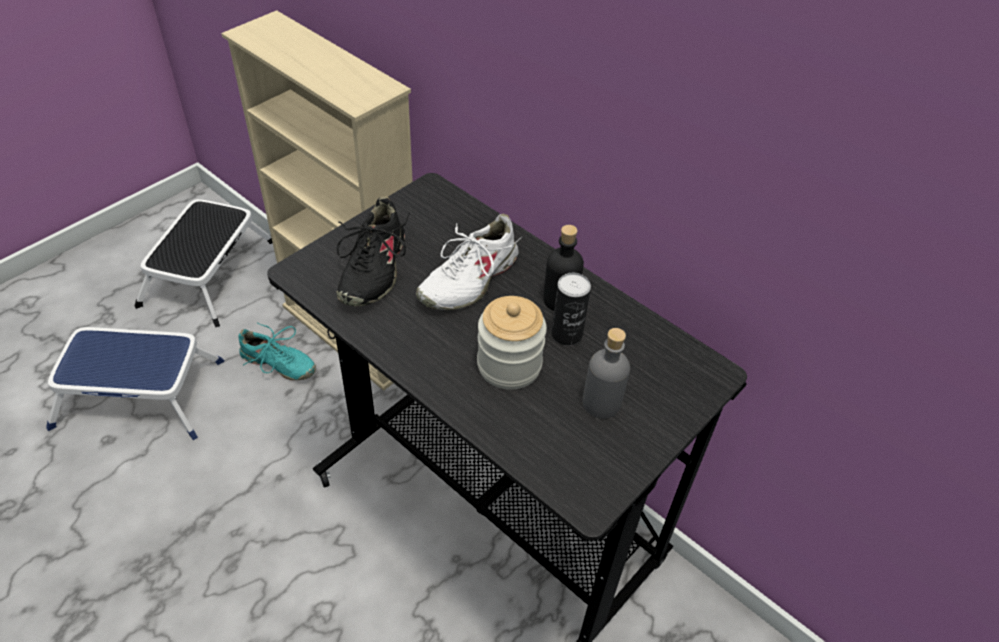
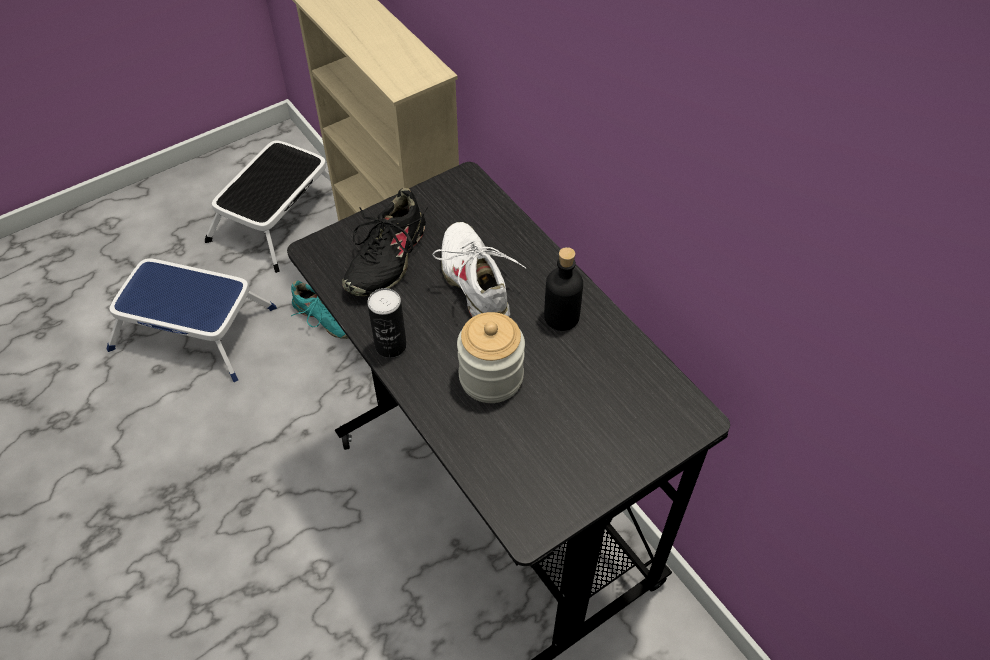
camera: 15 degrees right, 5 degrees up
white shoe [416,213,523,310] -> white shoe turned 105 degrees clockwise [432,222,527,317]
can [551,273,591,346] -> can moved to [367,288,407,358]
grey bottle [582,328,630,418] -> none

